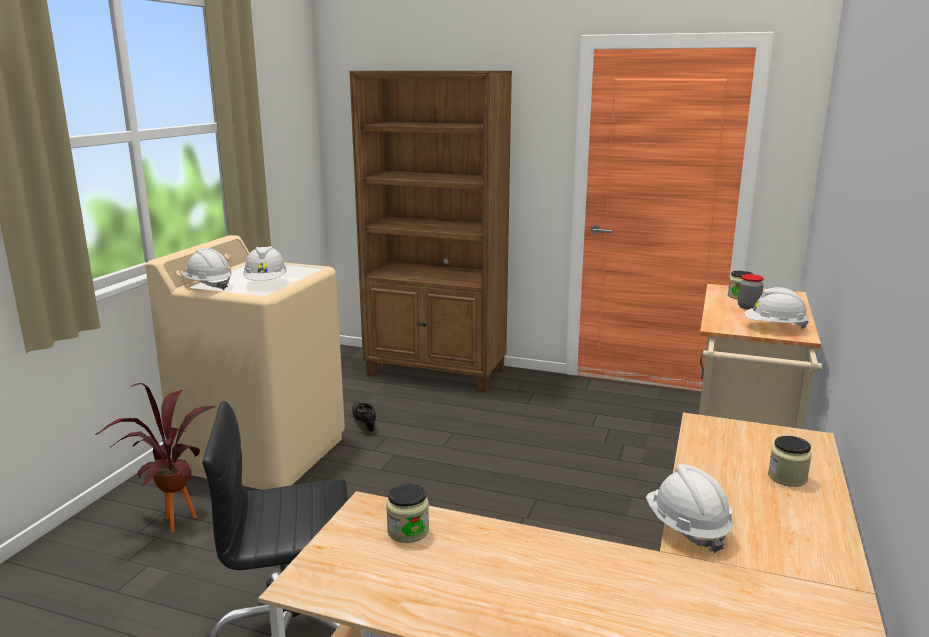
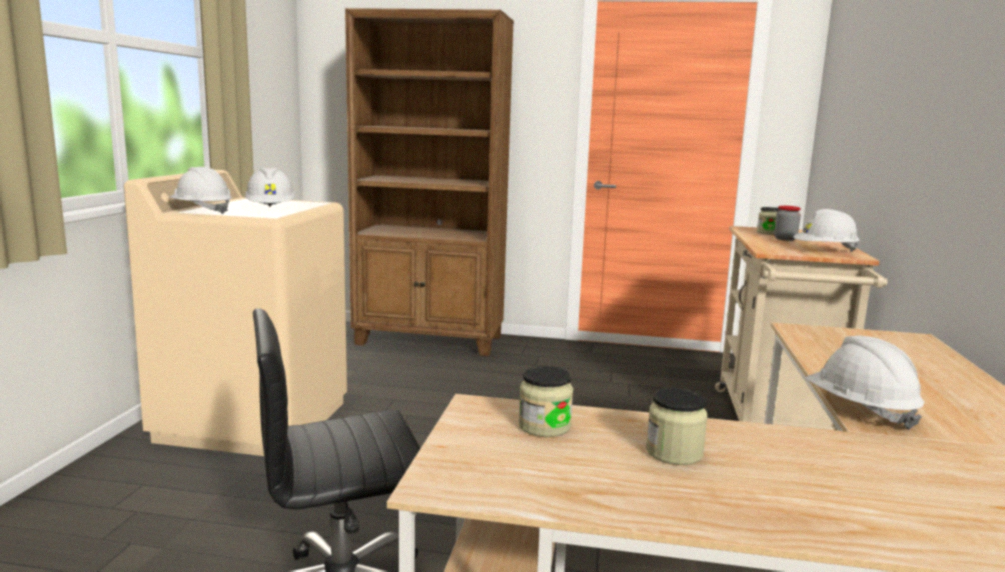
camera: 10 degrees left, 5 degrees down
potted plant [95,383,215,533] -> none
black shoe [352,402,376,432] -> none
jar [768,436,812,487] -> jar moved to [646,388,708,465]

